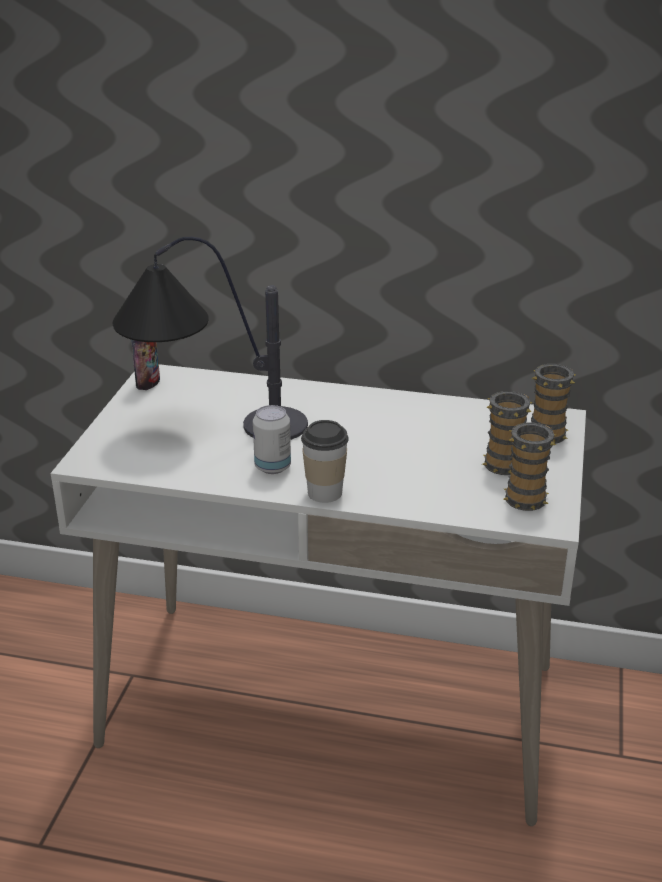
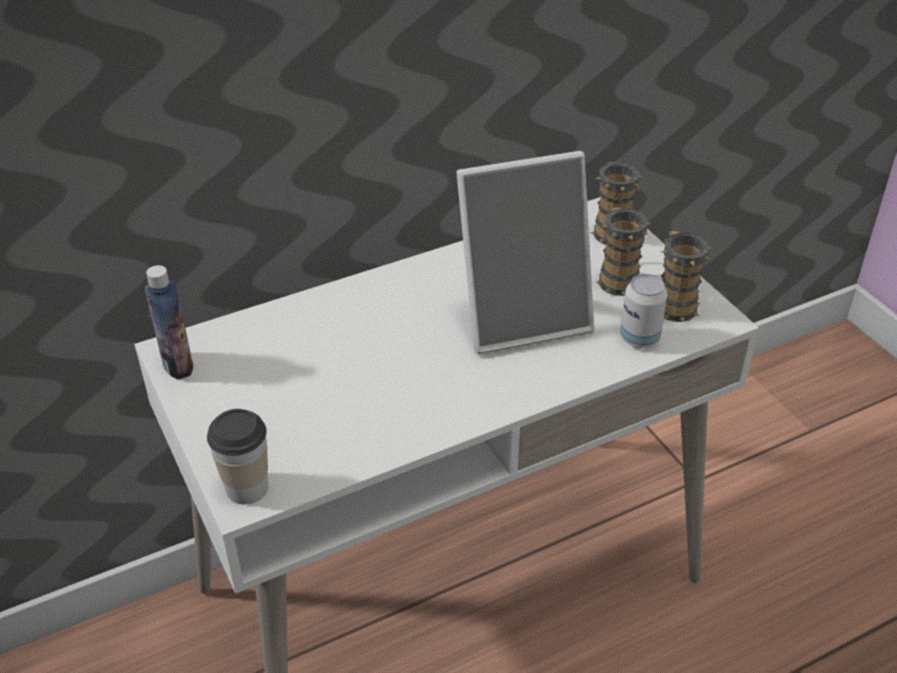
camera: 40 degrees left, 10 degrees up
table lamp [113,237,308,440] -> none
can [253,405,291,474] -> can moved to [620,274,667,348]
cup [301,420,349,503] -> cup moved to [207,409,268,504]
none -> picture frame [456,151,594,354]

